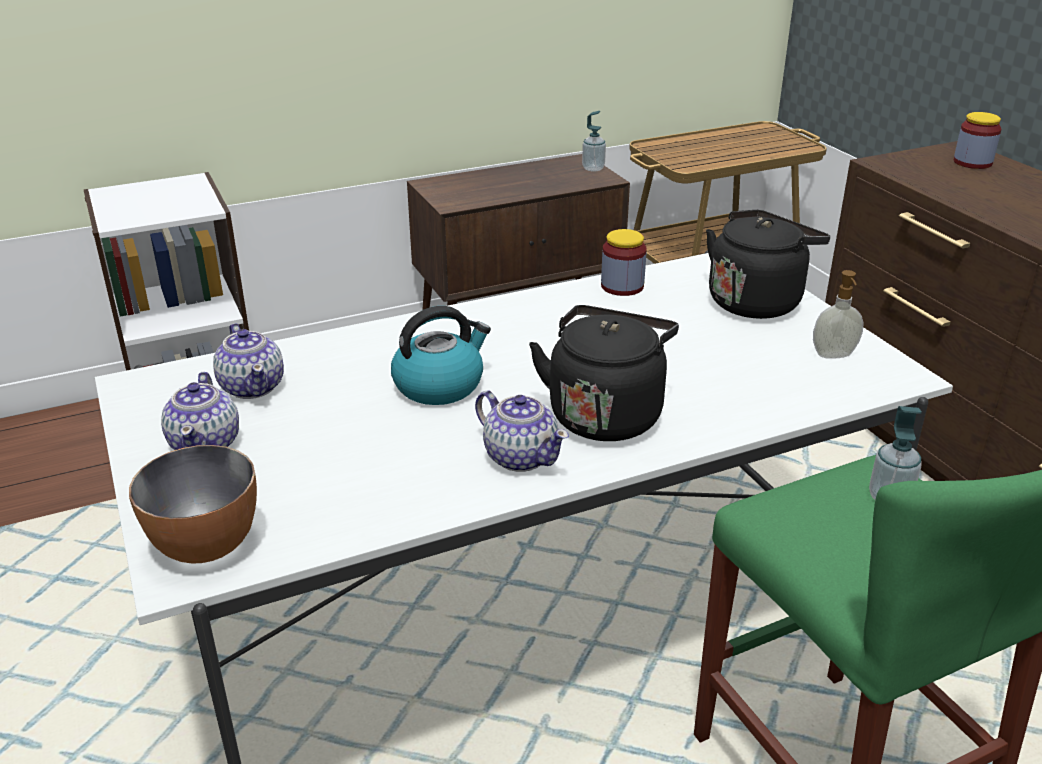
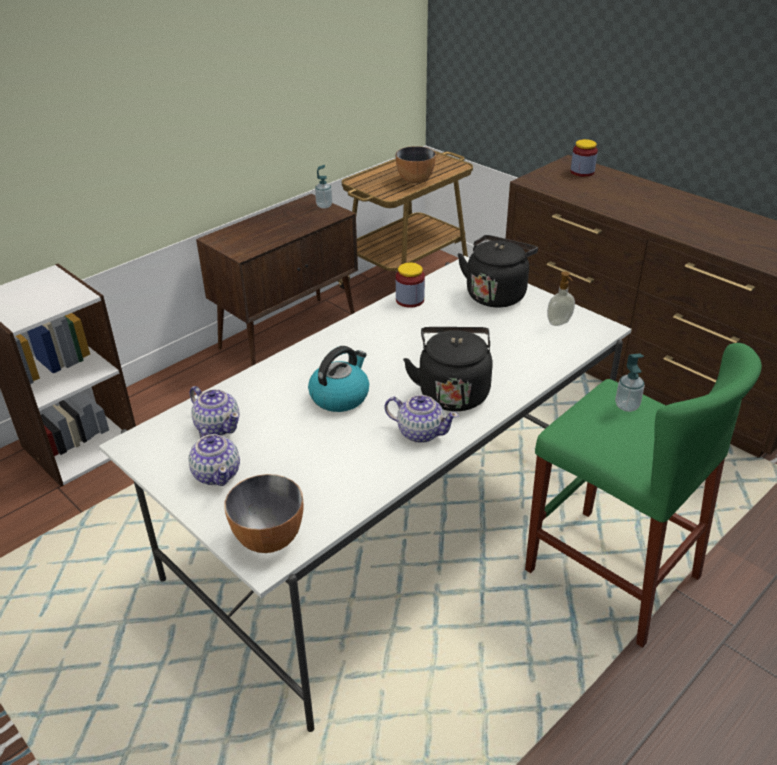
camera: 20 degrees left, 5 degrees up
none -> bowl [396,146,436,184]

